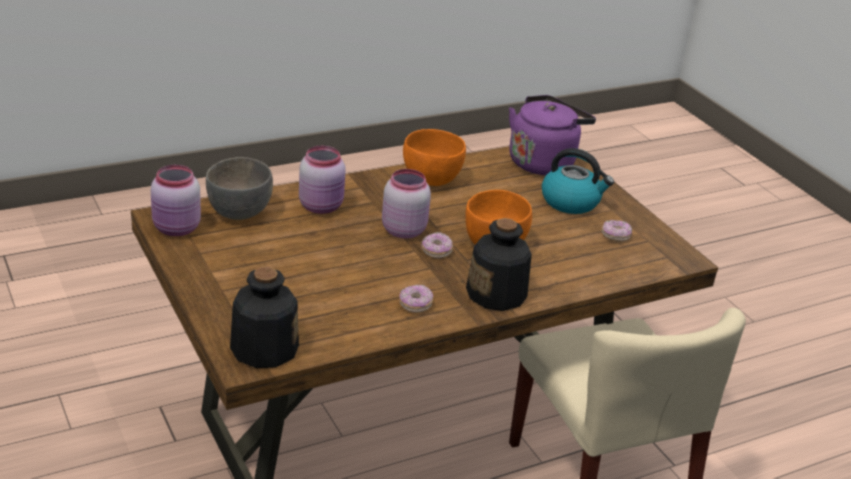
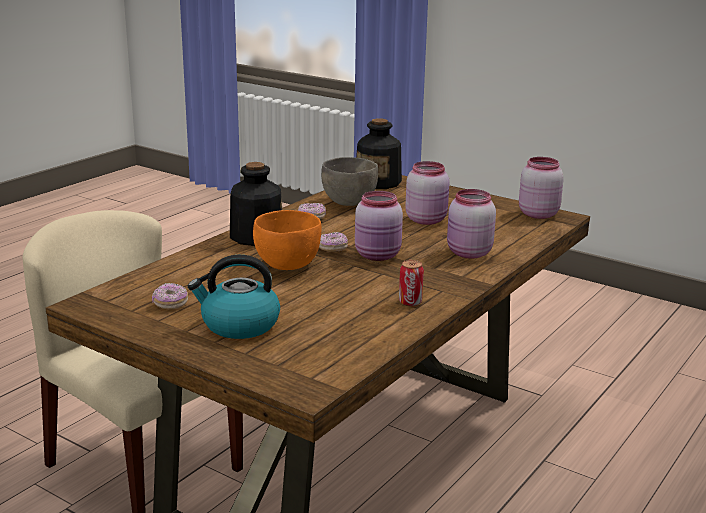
camera: 155 degrees right, 10 degrees down
grey bowl [206,157,273,220] -> grey bowl moved to [321,157,378,206]
orange bowl [403,129,466,186] -> can [399,260,424,306]
purple kettle [509,95,596,175] -> none
none -> pink jar [405,161,450,225]

